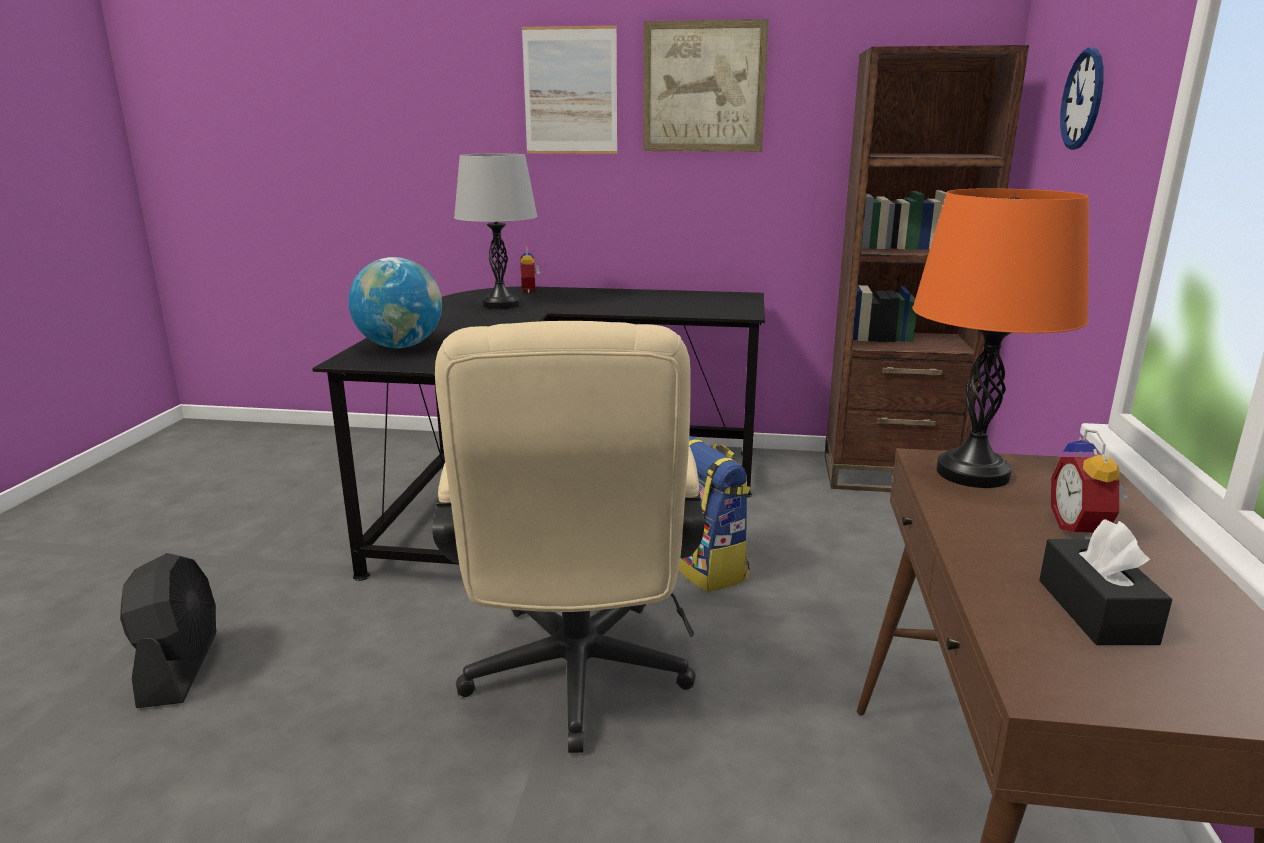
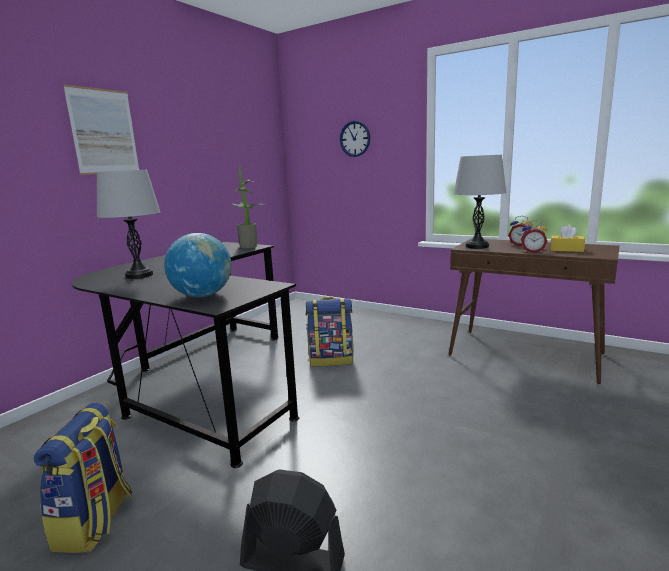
camera: 65 degrees left, 5 degrees down
beige office chair [432,321,704,753] -> none
alarm clock [520,246,540,293] -> alarm clock moved to [521,220,548,253]
picture [643,19,769,152] -> none
brown bookcase [824,45,1029,492] -> none
orange table lamp [913,188,1089,488] -> grey table lamp [454,155,506,249]
black tissue box [1039,519,1172,645] -> yellow tissue box [551,225,585,252]
none -> backpack [34,403,133,553]
none -> potted plant [232,166,265,249]

